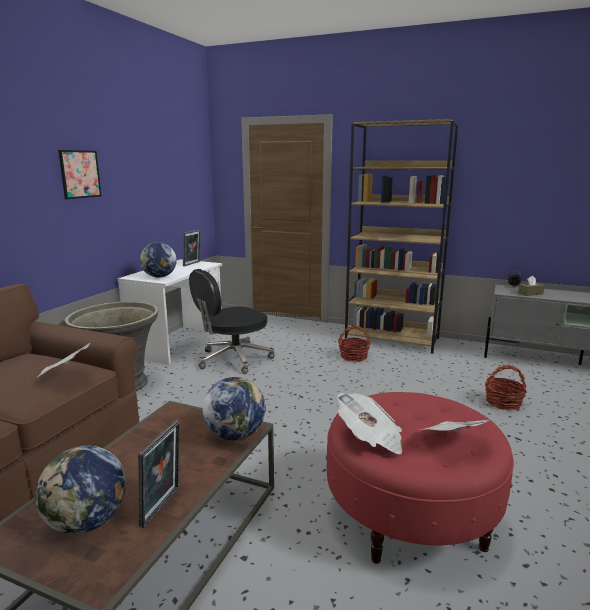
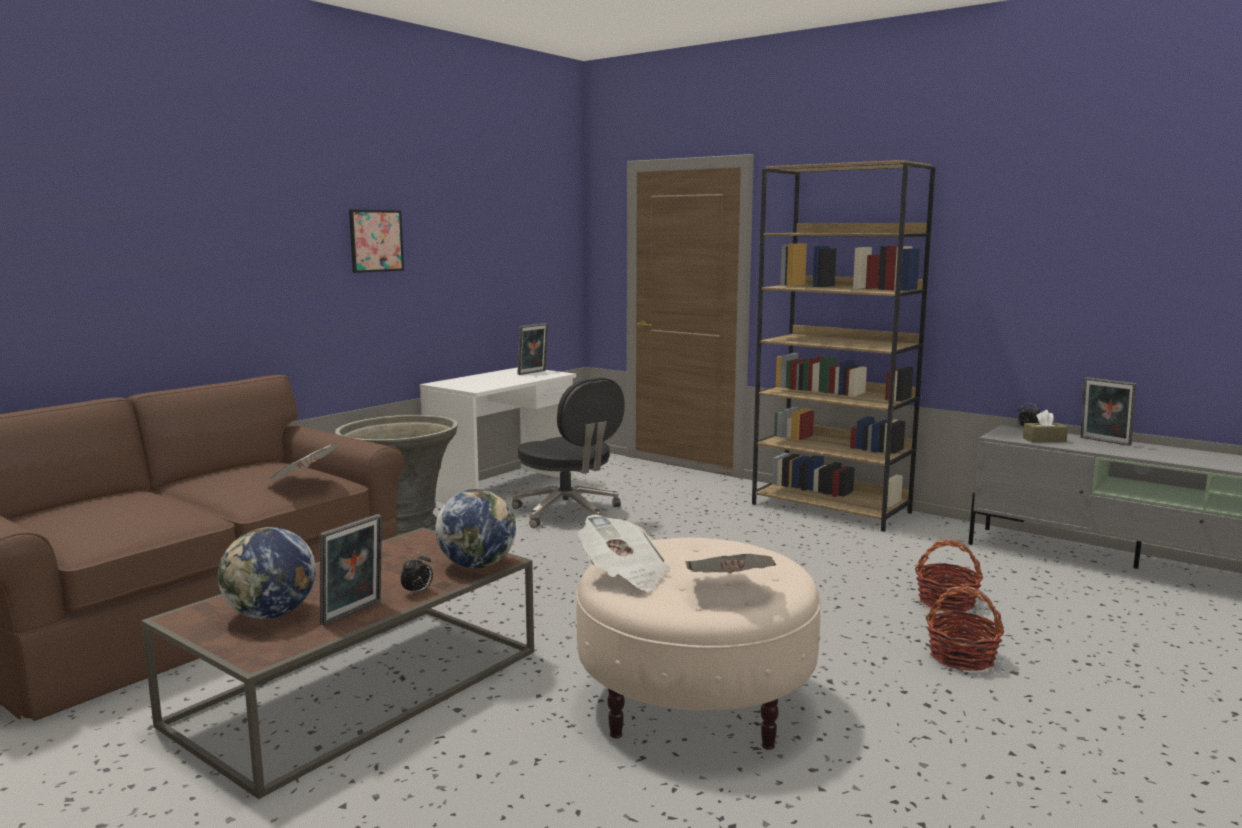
camera: 15 degrees right, 5 degrees down
globe [140,242,177,277] -> none
black office chair [189,269,275,374] -> black office chair turned 105 degrees counterclockwise [512,378,625,528]
red ottoman [326,392,514,564] -> beige ottoman [575,538,821,750]
basket [338,325,371,362] -> basket moved to [925,586,1005,671]
none -> alarm clock [401,552,433,596]
none -> picture frame [1080,377,1136,446]

